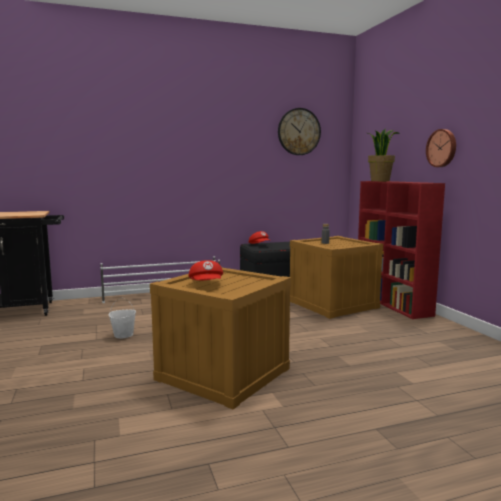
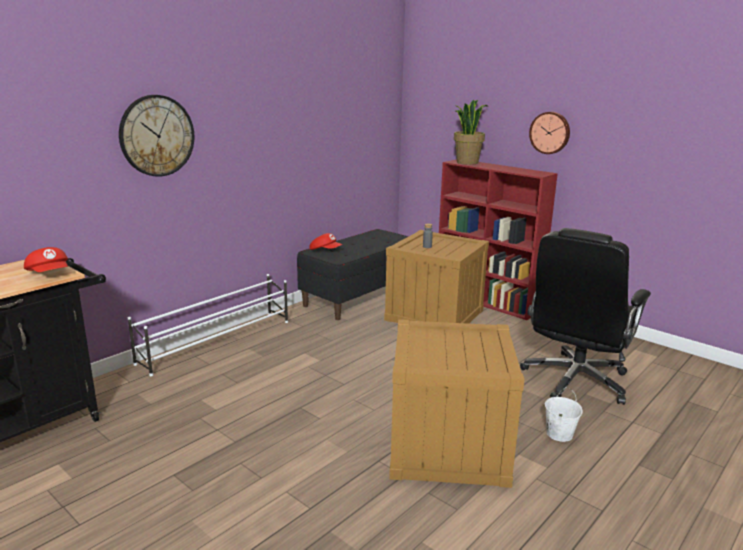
camera: 30 degrees left, 10 degrees up
white bucket [109,298,136,338] -> white bucket moved to [545,387,583,442]
red cap [188,260,223,280] -> red cap moved to [24,247,68,272]
wall clock [278,108,321,155] -> wall clock moved to [119,95,194,177]
none -> black office chair [520,228,651,405]

